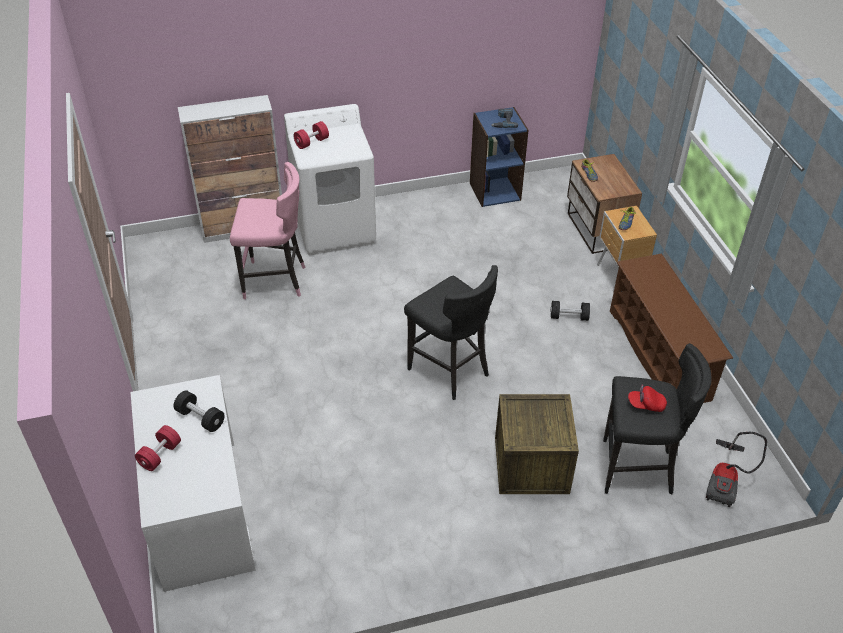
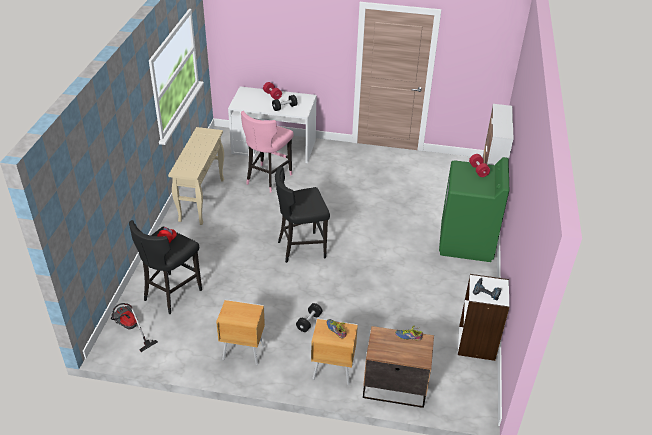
camera: 115 degrees right, 5 degrees down
pink stool [230,162,306,299] -> pink stool moved to [241,111,294,193]
white washing machine [284,104,376,255] -> green washing machine [439,157,509,262]
blue bookcase [470,107,528,207] -> white bookcase [458,274,510,361]
crate [495,394,579,494] -> none
brown shoe rack [610,254,733,403] -> brown nightstand [216,300,265,365]
none -> beige console table [168,127,224,225]

